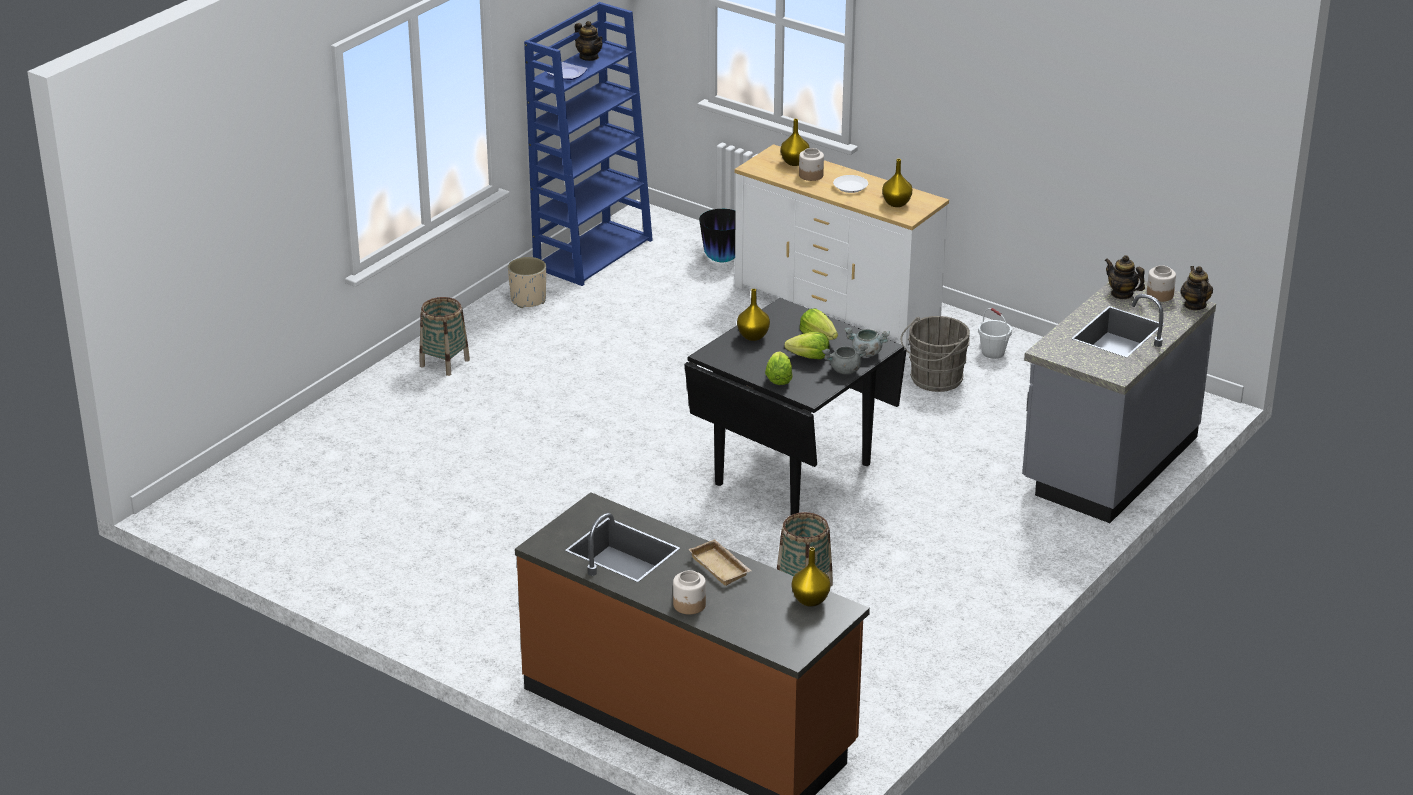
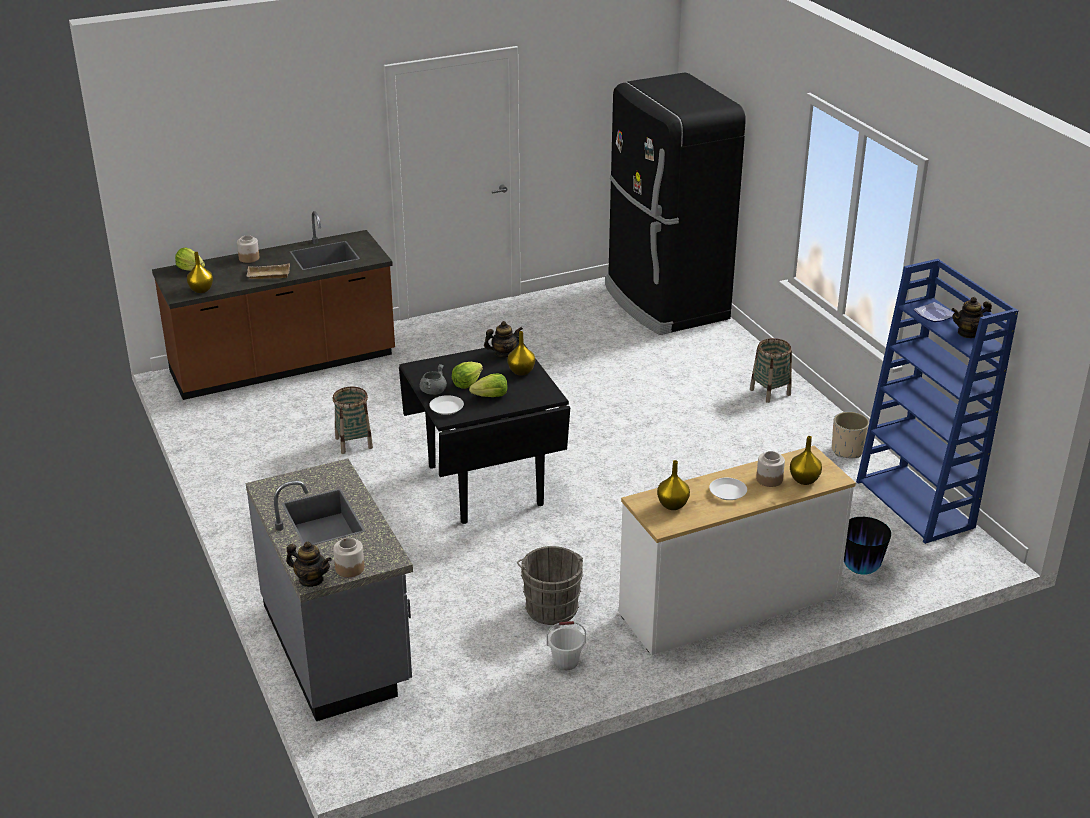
camera: 120 degrees right, 0 degrees up
lettuce [765,351,792,385] -> lettuce moved to [175,248,205,271]
grey cooking pot [845,327,890,357] -> white plate [429,395,464,415]
teapot [1105,255,1145,299] -> teapot moved to [484,321,523,358]
none -> black fridge [605,72,746,335]

